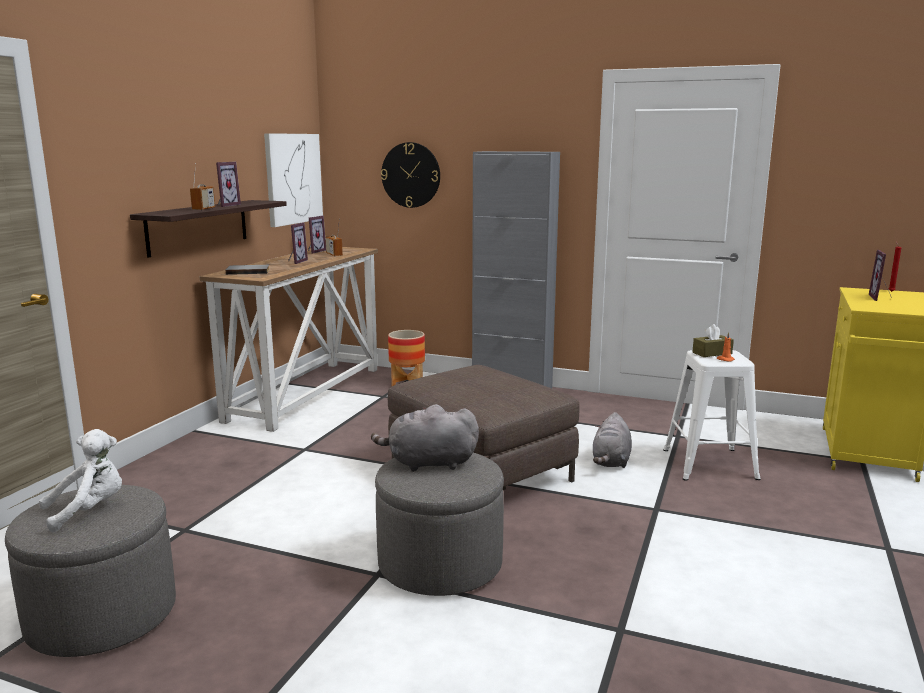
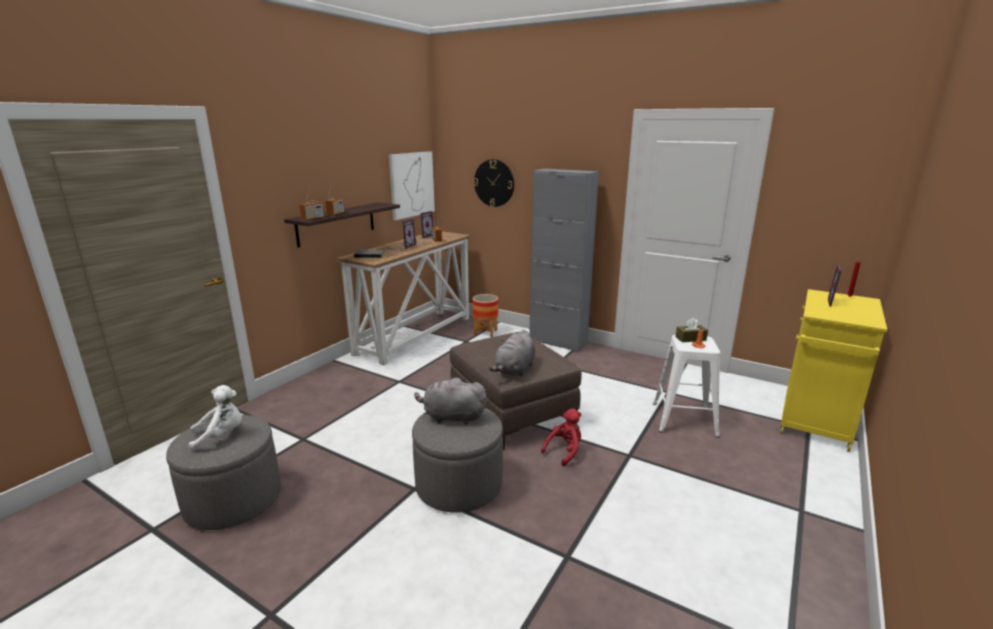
camera: 10 degrees right, 5 degrees up
picture frame [216,162,241,207] -> none
grey plush toy [593,412,632,468] -> grey plush toy moved to [489,330,535,376]
none -> radio [299,188,325,221]
none -> red plush toy [541,408,581,466]

